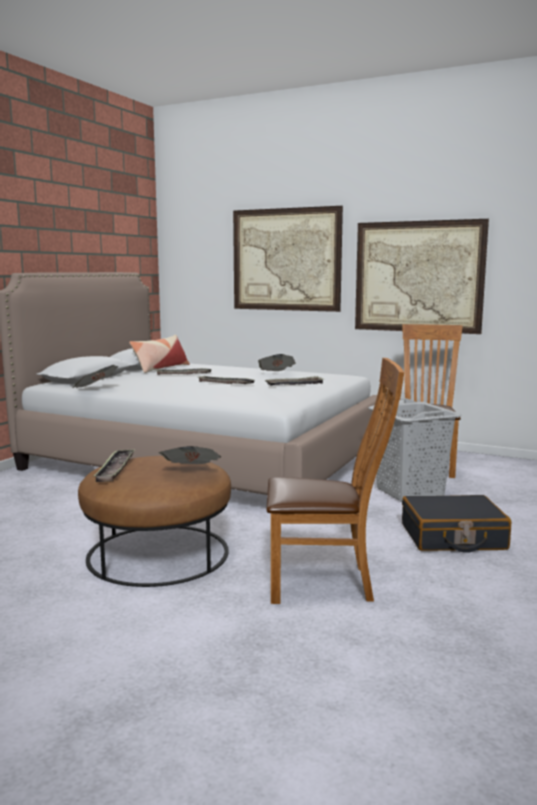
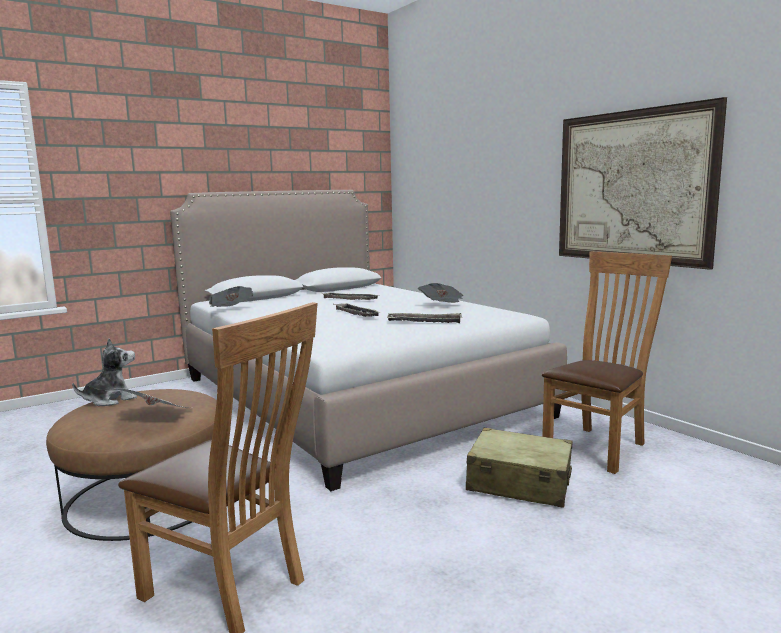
camera: 30 degrees right, 0 degrees up
tray [93,449,135,482] -> plush toy [72,338,137,406]
pillow [129,335,190,373] -> none
picture [233,206,343,312] -> none
grey laundry basket [368,398,462,502] -> beige suitcase [466,427,572,508]
black suitcase [402,495,511,553] -> none

